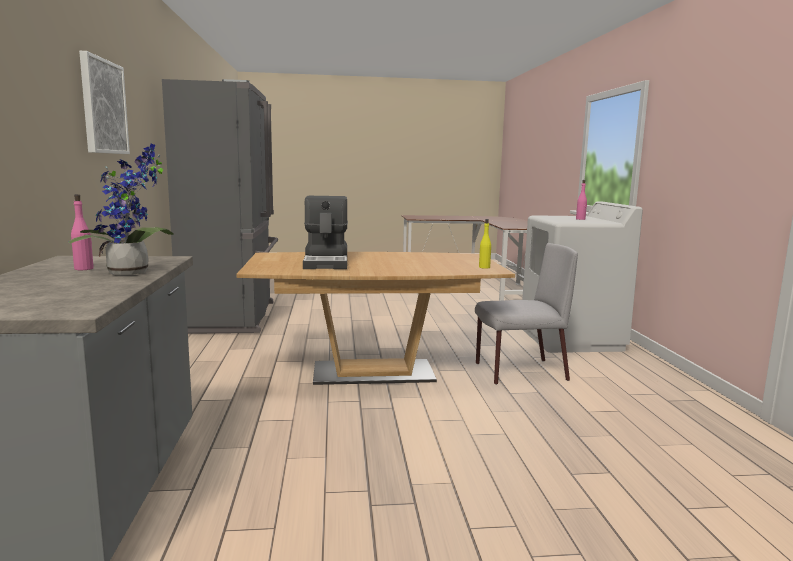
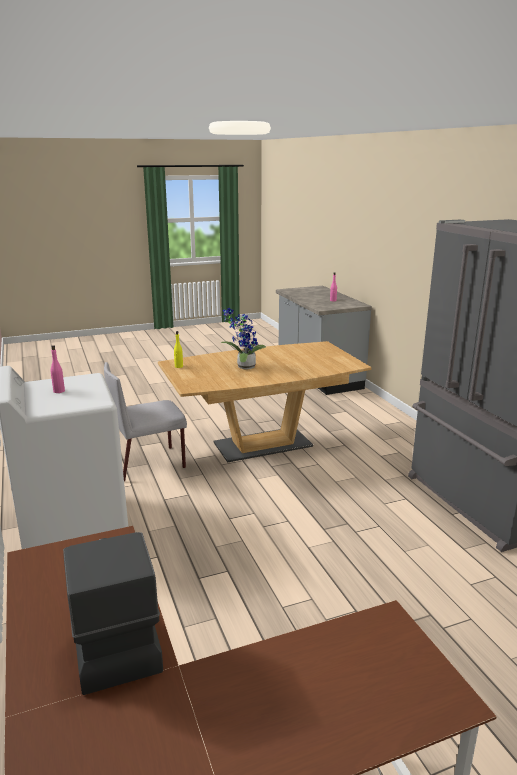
camera: 165 degrees right, 10 degrees up
potted plant [68,143,174,275] -> potted plant moved to [221,308,266,369]
picture [79,51,130,154] -> none
coffee machine [303,196,348,269] -> coffee machine moved to [63,532,163,695]

